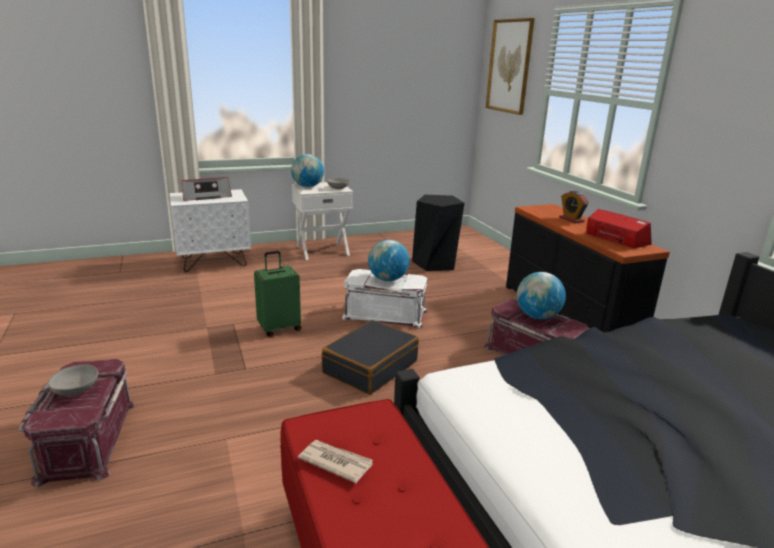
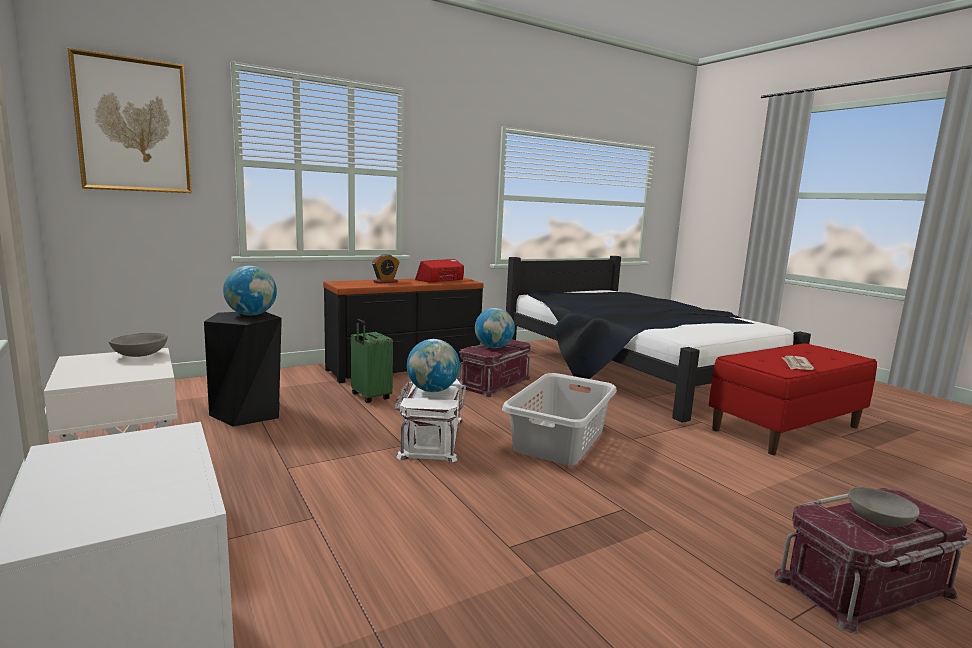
camera: 100 degrees left, 10 degrees down
radio [182,177,232,201] -> none
green suitcase [254,251,301,337] -> green suitcase moved to [351,319,393,403]
globe [291,154,324,187] -> globe moved to [223,266,277,316]
black suitcase [322,320,419,395] -> grey laundry basket [502,373,617,465]

